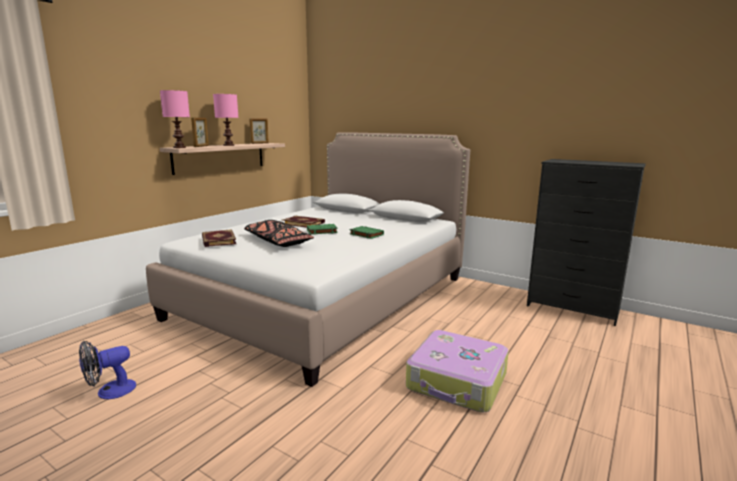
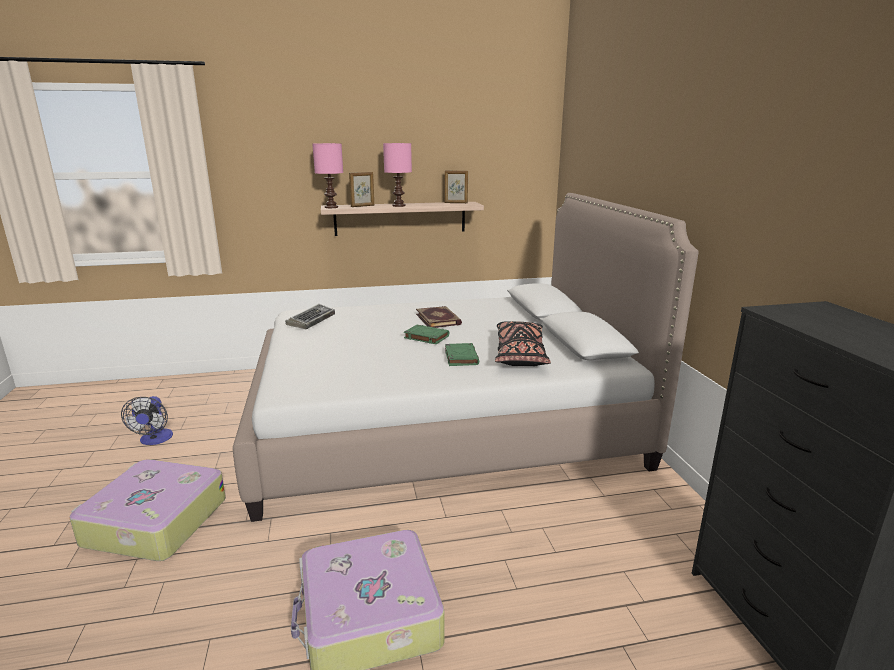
camera: 45 degrees right, 5 degrees up
fan [79,341,136,399] -> fan turned 105 degrees counterclockwise [121,396,173,445]
book [202,229,236,247] -> keyboard [285,304,335,329]
black pillow [244,220,314,247] -> black pillow moved to [495,321,551,366]
none -> suitcase [69,459,226,561]

